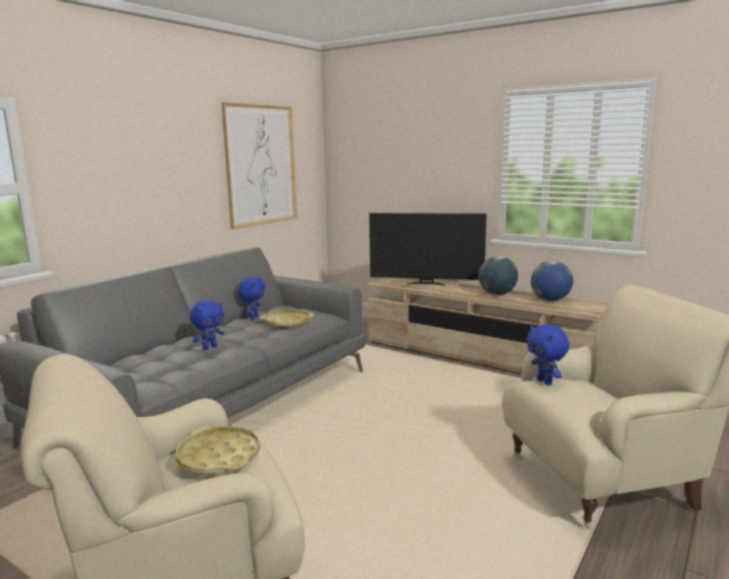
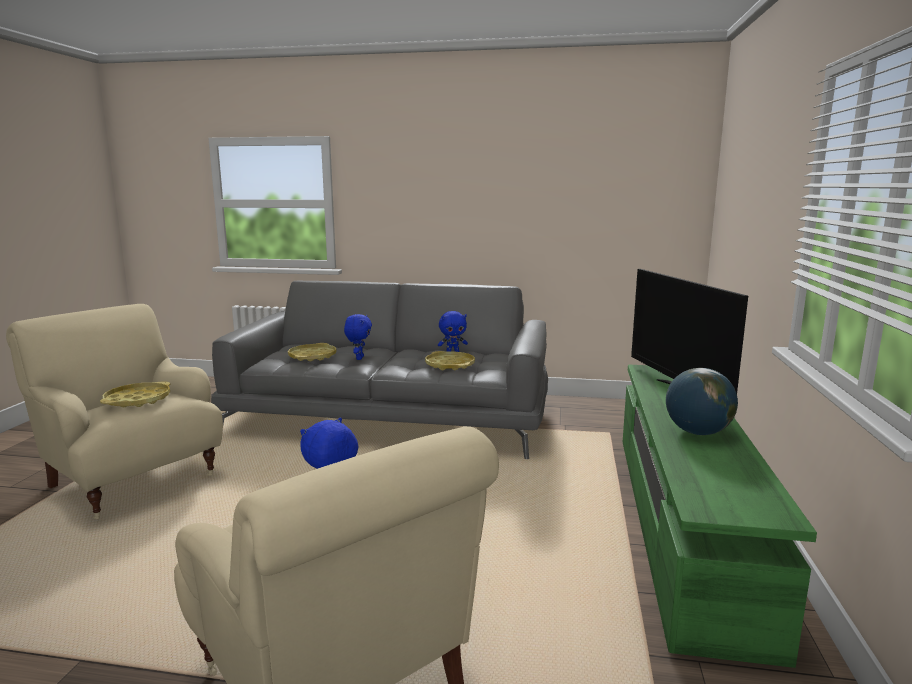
camera: 65 degrees right, 0 degrees up
blue plush toy [190,300,224,350] -> blue plush toy turned 105 degrees counterclockwise [344,314,372,360]
picture [221,102,297,229] -> none
beige tv stand [368,278,609,374] -> green tv stand [623,365,817,668]
globe [531,261,573,301] -> none
none -> yellow tray [288,343,336,361]

